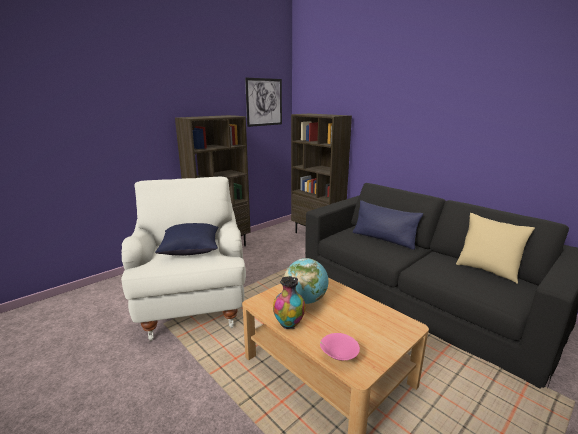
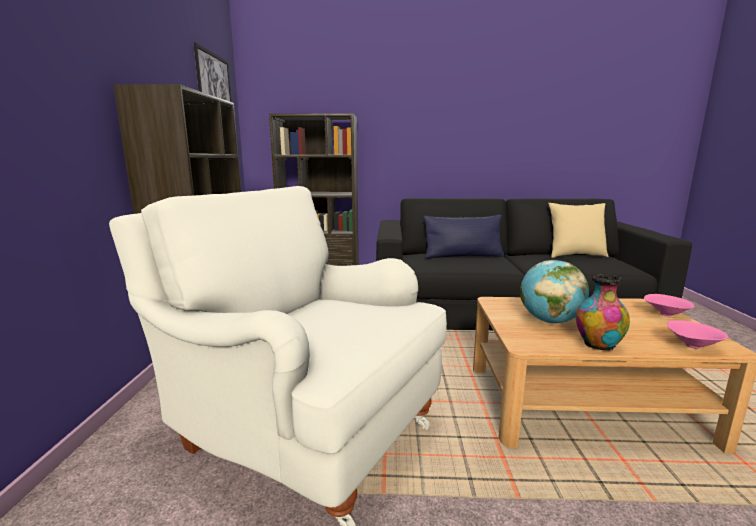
camera: 45 degrees left, 5 degrees down
blue pillow [155,223,218,256] -> none
none -> pink bowl [644,294,694,317]

